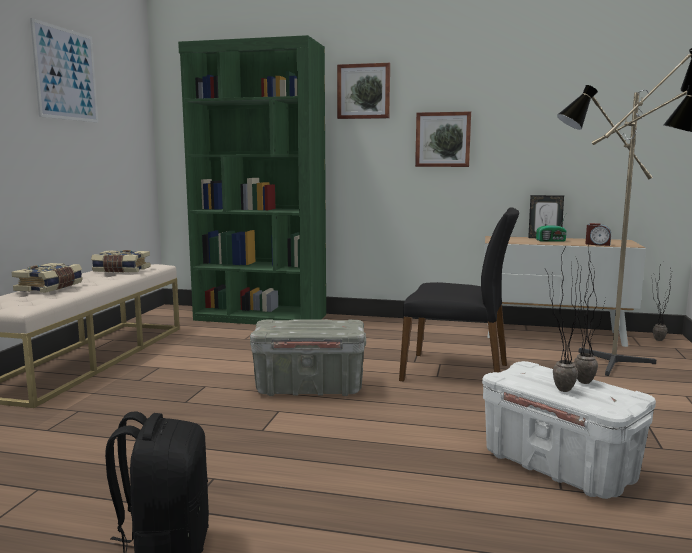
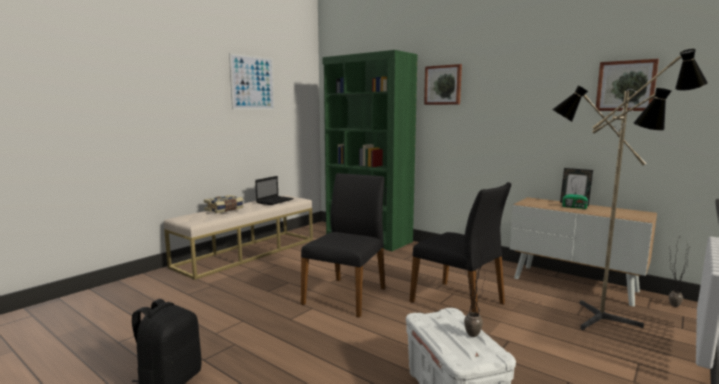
camera: 25 degrees right, 0 degrees up
book [91,250,151,273] -> laptop [255,176,294,205]
grey storage box [250,319,366,396] -> black chair [301,173,385,318]
picture [415,112,471,167] -> picture moved to [595,59,659,111]
potted plant [545,250,582,392] -> none
alarm clock [585,223,611,246] -> none

